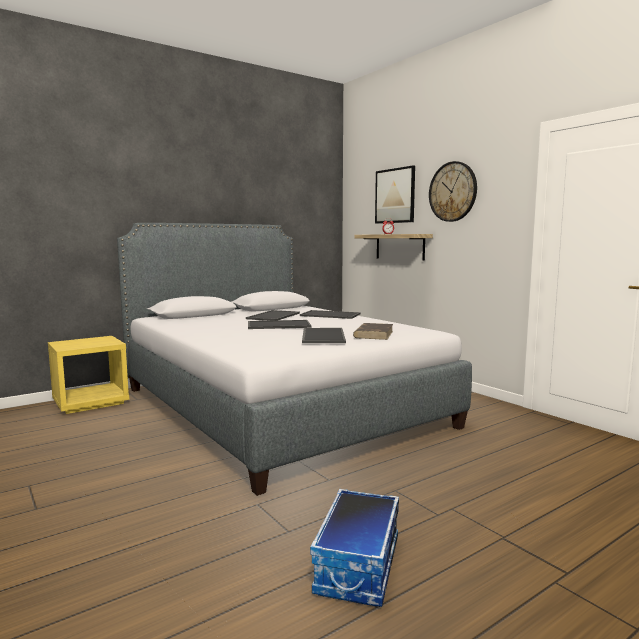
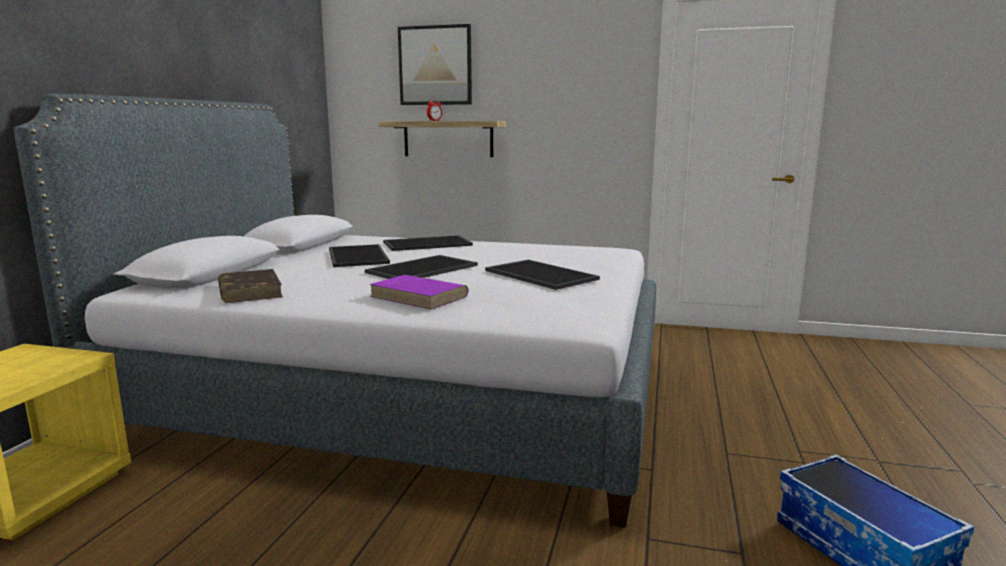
camera: 40 degrees left, 5 degrees up
brown book [353,323,393,340] -> brown book moved to [218,269,283,303]
wall clock [429,161,477,222] -> none
none -> purple book [369,275,468,310]

